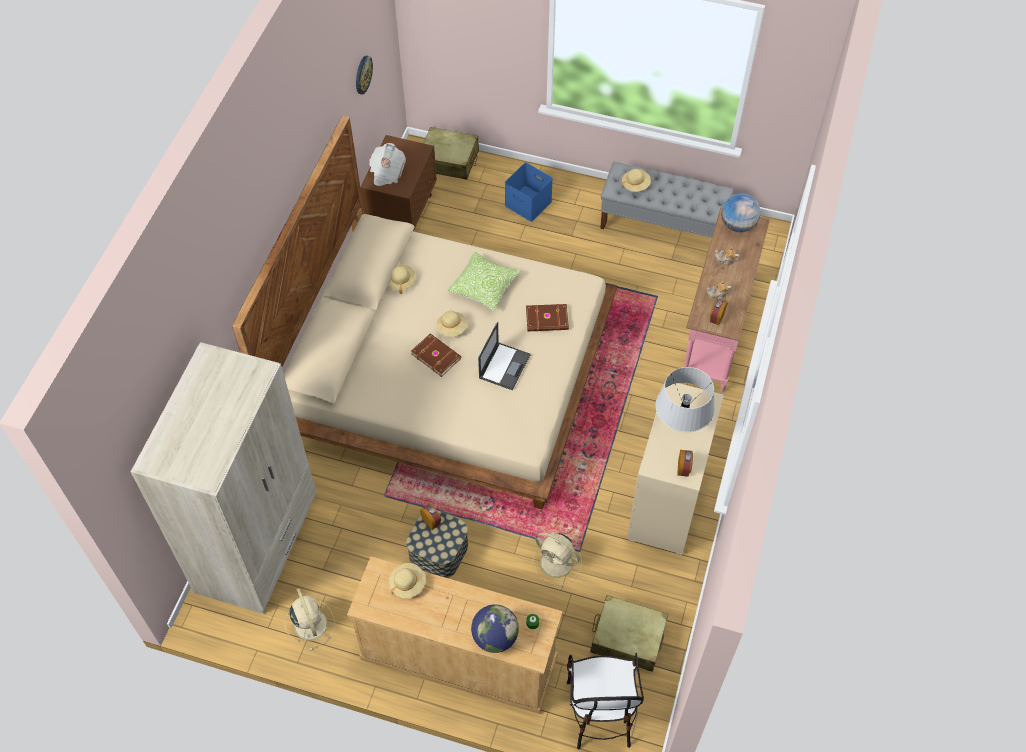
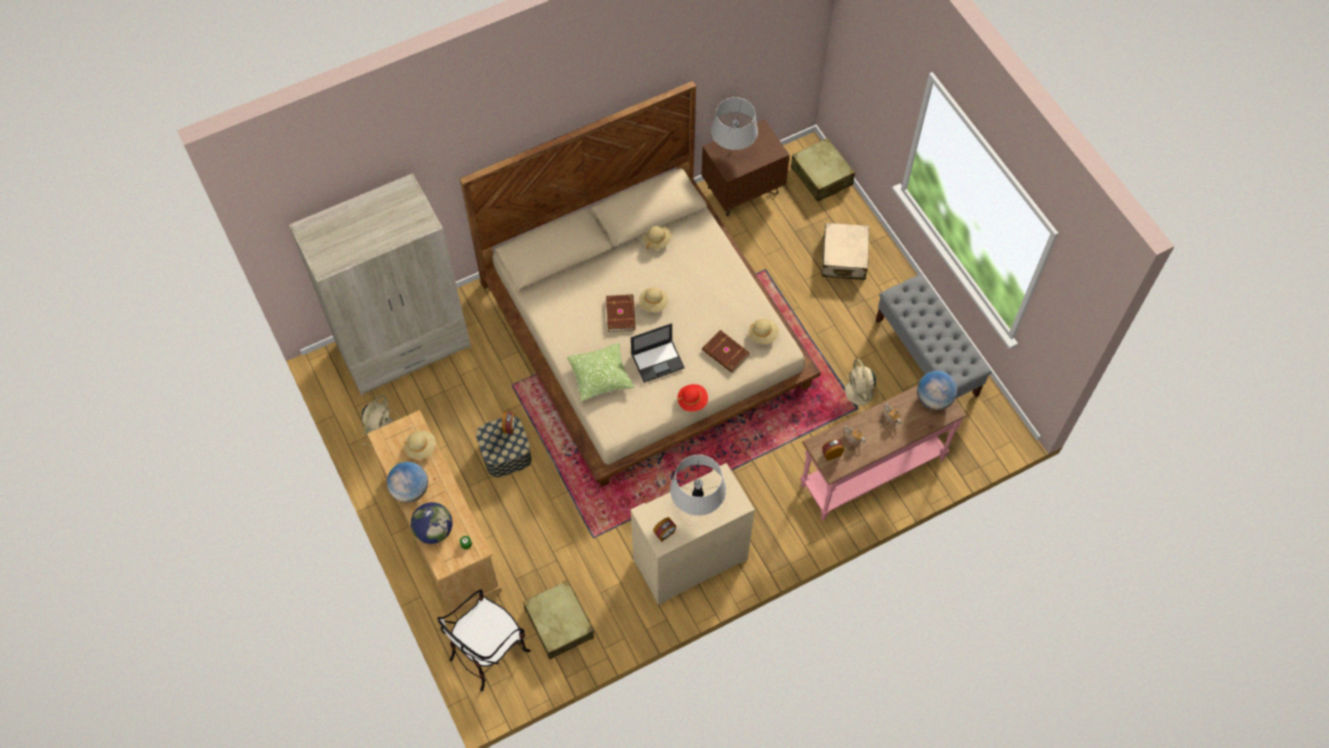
camera: 45 degrees right, 5 degrees up
wall clock [356,55,373,95] -> none
newspaper [369,143,406,186] -> grey table lamp [711,97,758,150]
pillow [447,252,521,311] -> pillow moved to [567,343,634,402]
blue storage box [505,162,553,222] -> beige suitcase [822,223,869,280]
beige fan [532,533,582,585] -> beige fan moved to [838,359,881,412]
beige hat [622,169,651,192] -> beige hat moved to [749,319,779,345]
none -> globe [387,462,428,502]
none -> red hat [677,384,708,412]

